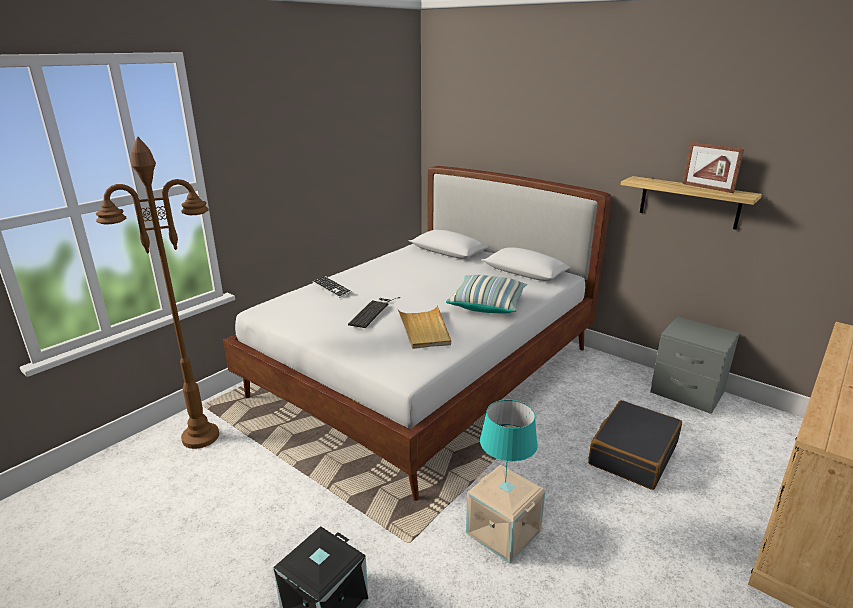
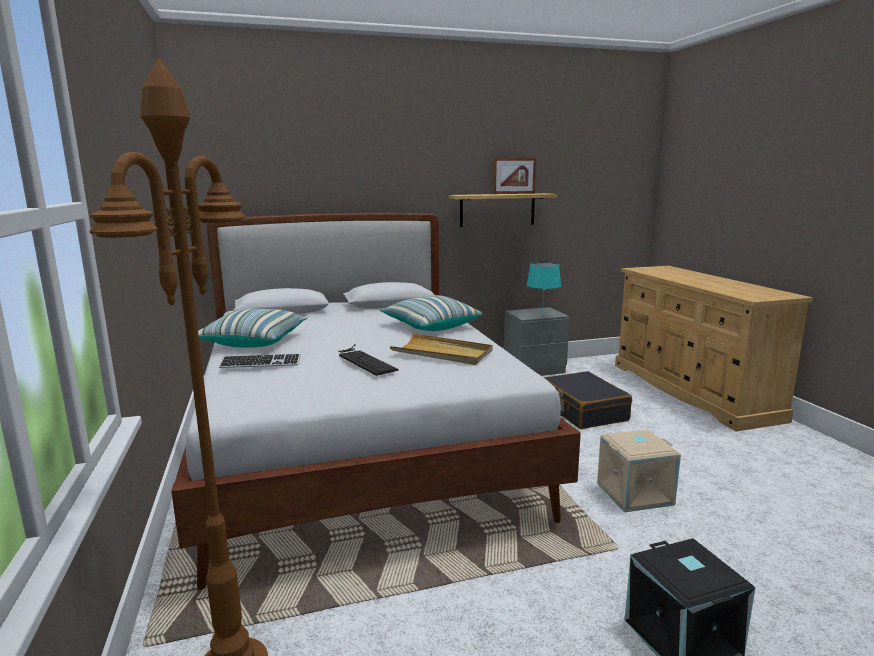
camera: 55 degrees left, 10 degrees down
turquoise table lamp [480,400,538,483] -> turquoise table lamp moved to [526,262,561,316]
none -> pillow [198,308,308,348]

